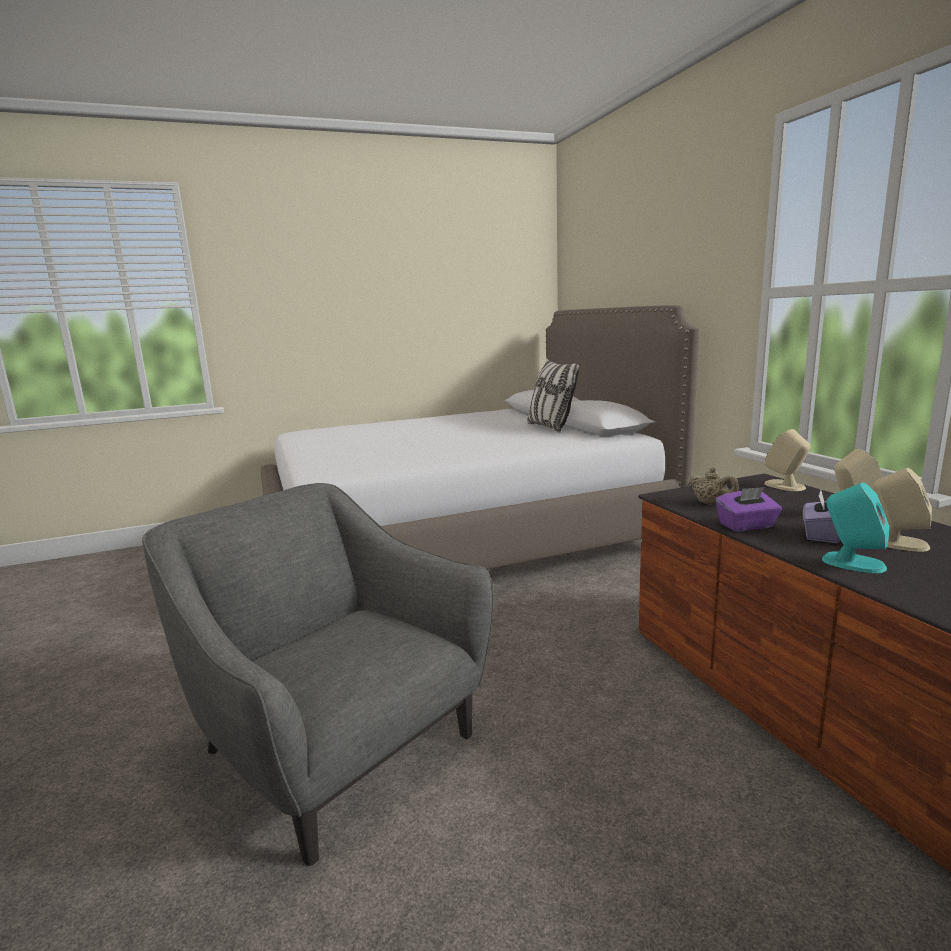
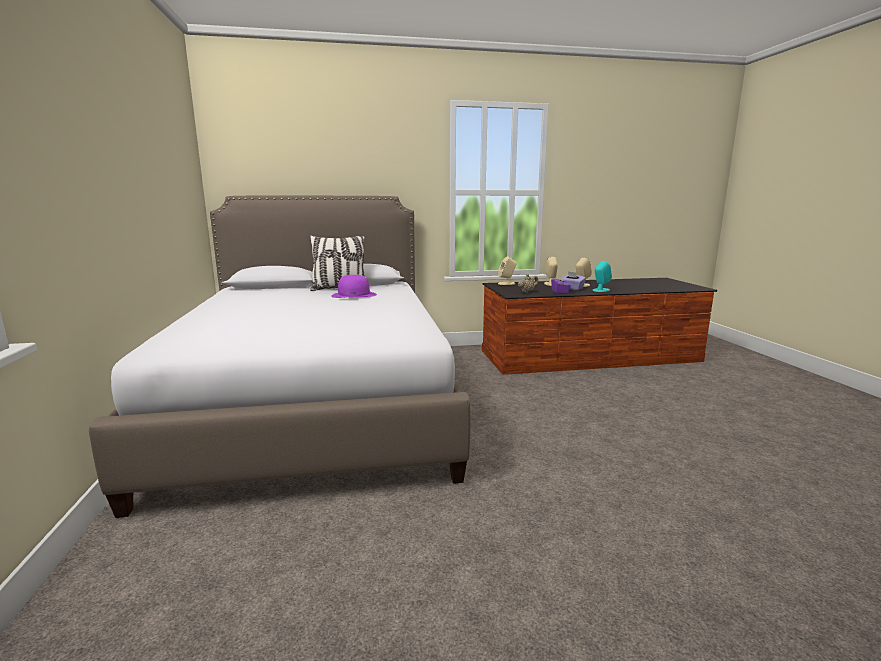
camera: 80 degrees left, 0 degrees up
grey armchair [142,483,494,866] -> none
none -> purple hat [331,275,377,298]

